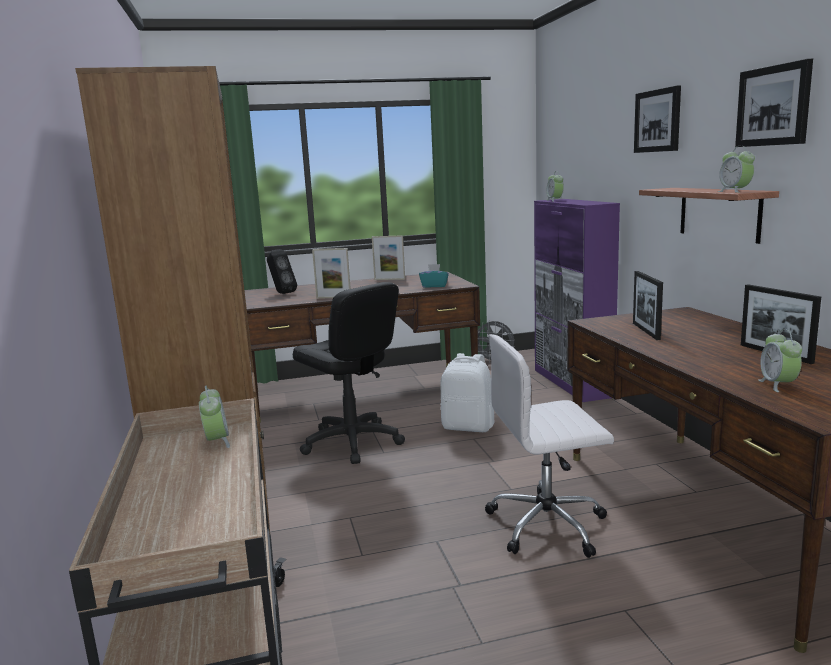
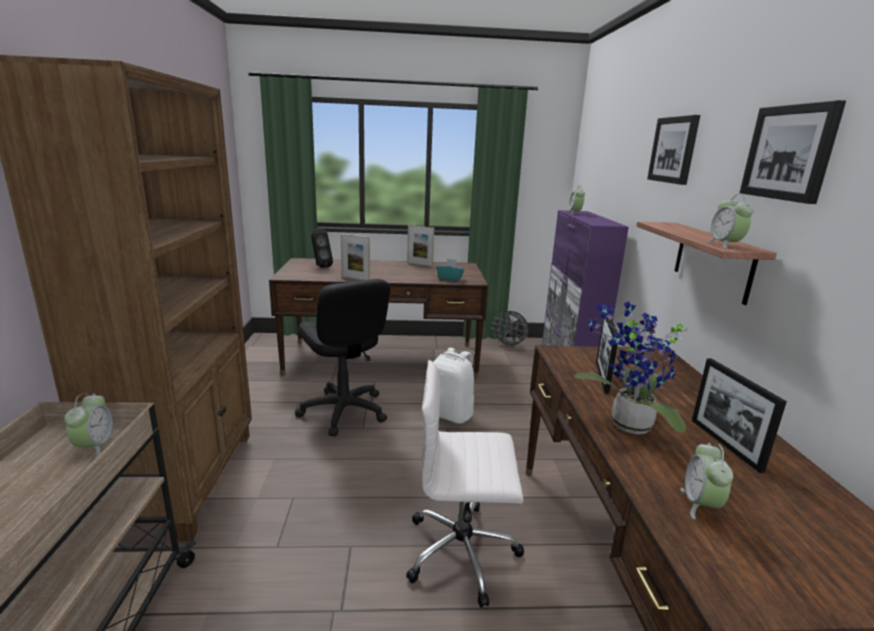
camera: 10 degrees right, 5 degrees up
none -> potted plant [574,301,687,435]

